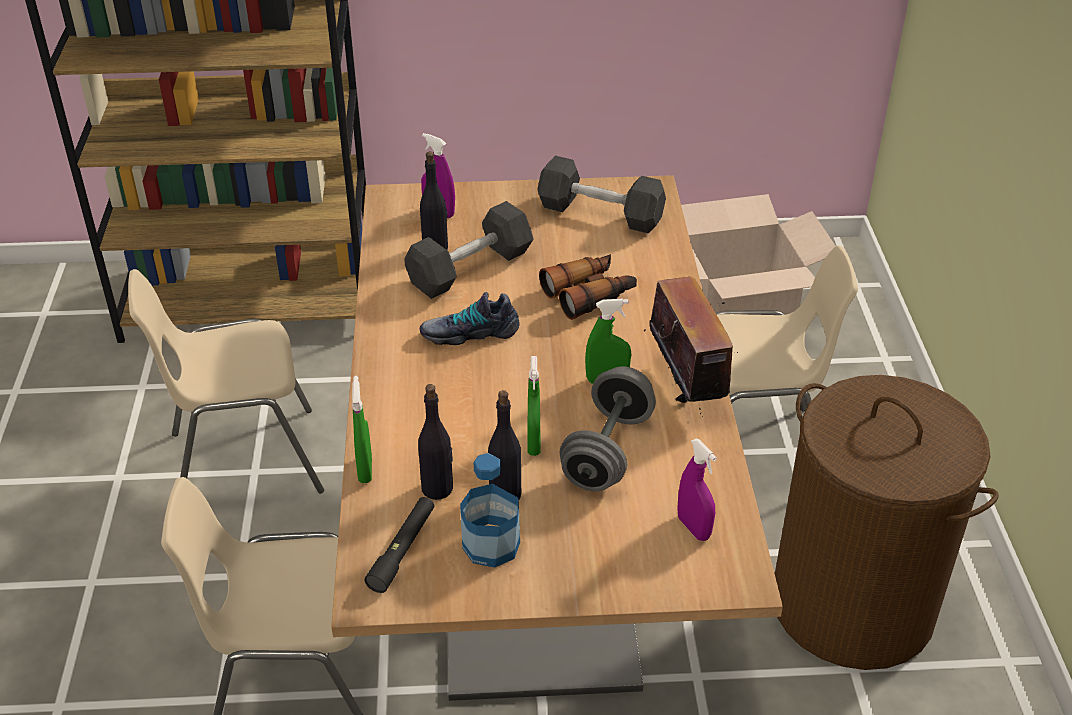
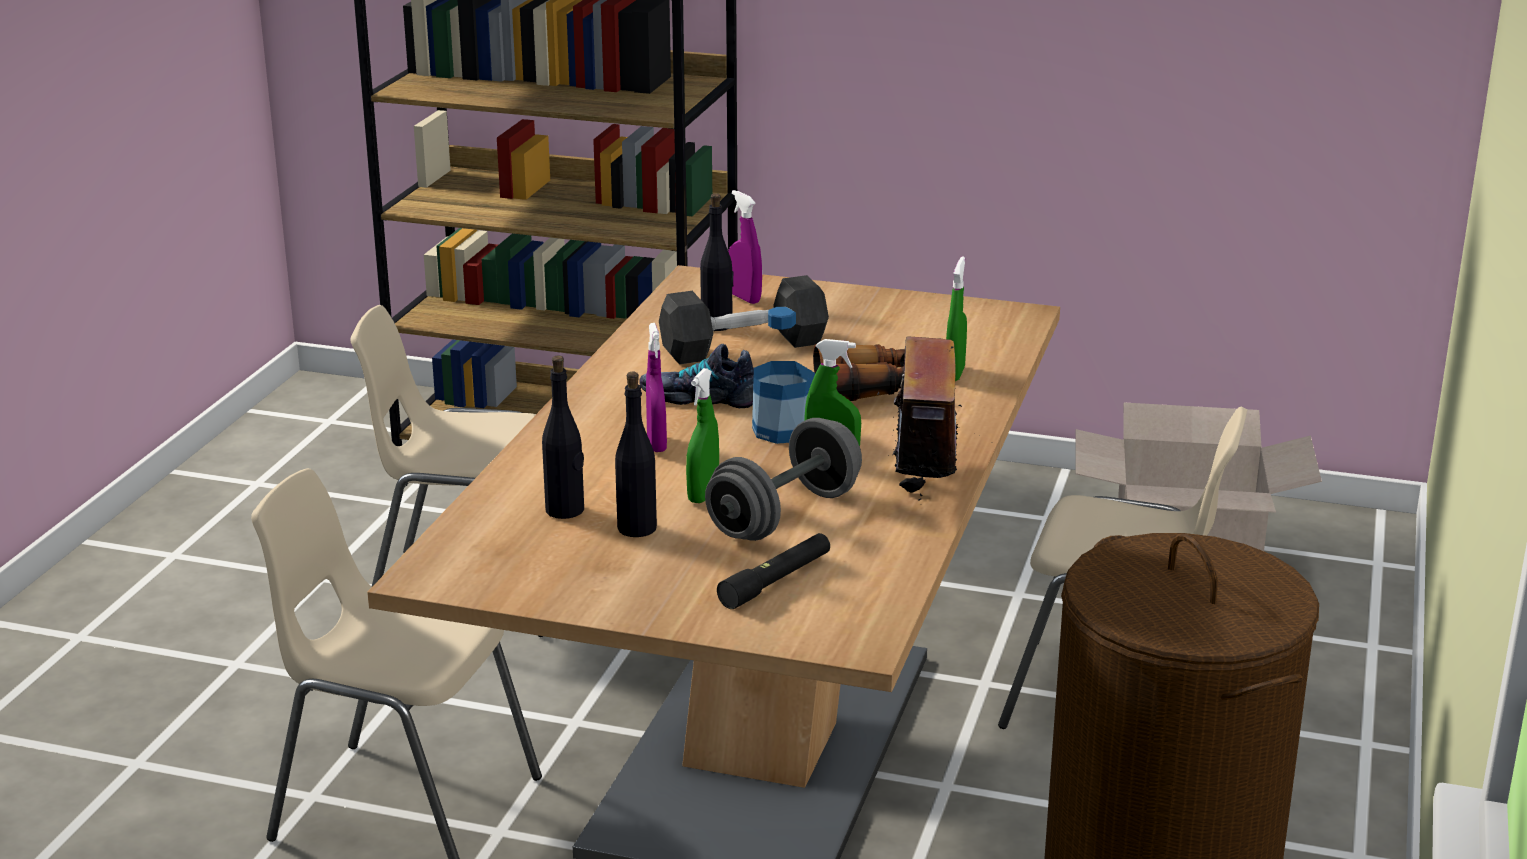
camera: 20 degrees right, 15 degrees down
green spray bottle [352,376,372,483] -> green spray bottle moved to [946,256,967,381]
black flashlight [365,497,434,593] -> black flashlight moved to [717,533,830,609]
bottle [460,453,520,568] -> bottle moved to [752,307,815,444]
grey dumbbell [537,156,666,234] -> none
purple spray bottle [677,439,717,541] -> purple spray bottle moved to [646,323,667,452]

